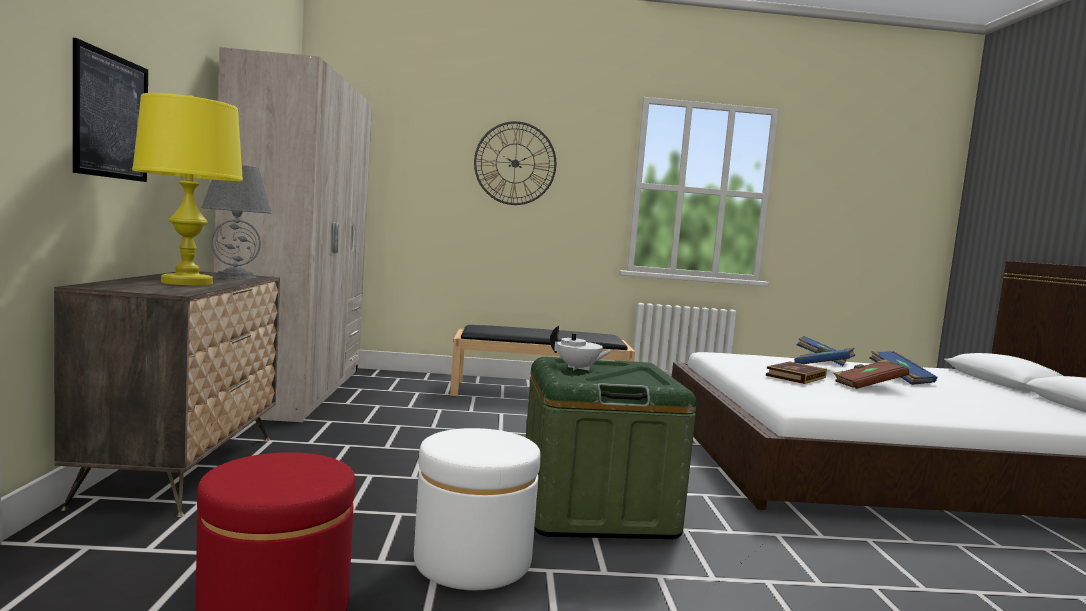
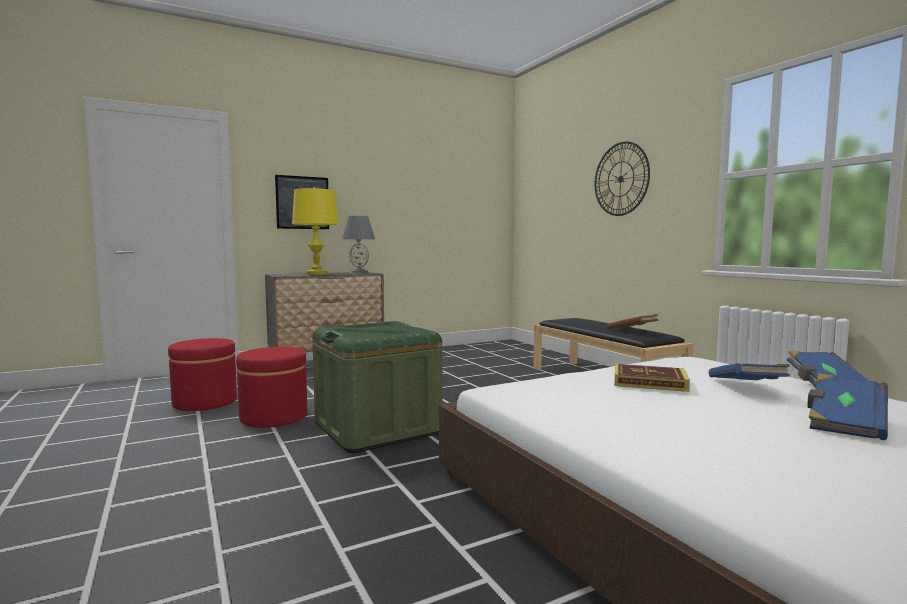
camera: 65 degrees right, 0 degrees up
beige wardrobe [214,47,372,422] -> none
white ottoman [414,428,541,590] -> red ottoman [236,347,307,428]
white teapot [550,326,614,370] -> none
brown book [834,360,909,389] -> brown book moved to [606,314,659,329]

